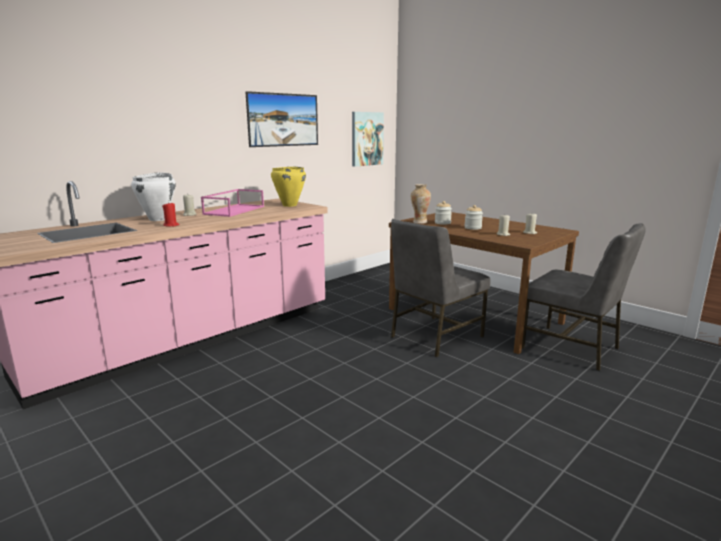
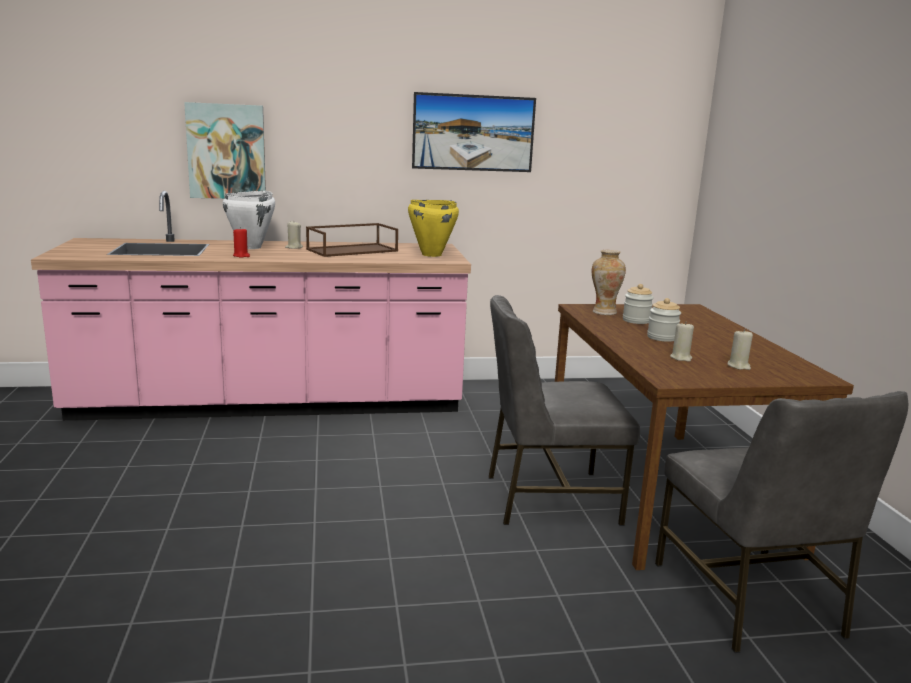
camera: 35 degrees right, 0 degrees up
pink tray [201,189,264,217] -> brown tray [306,223,398,257]
picture [352,112,384,167] -> picture moved to [184,102,266,199]

